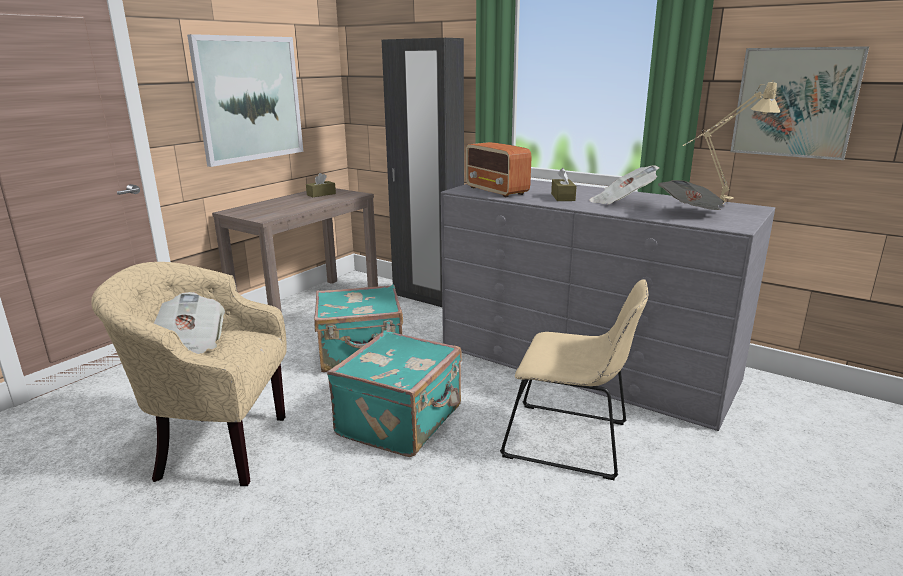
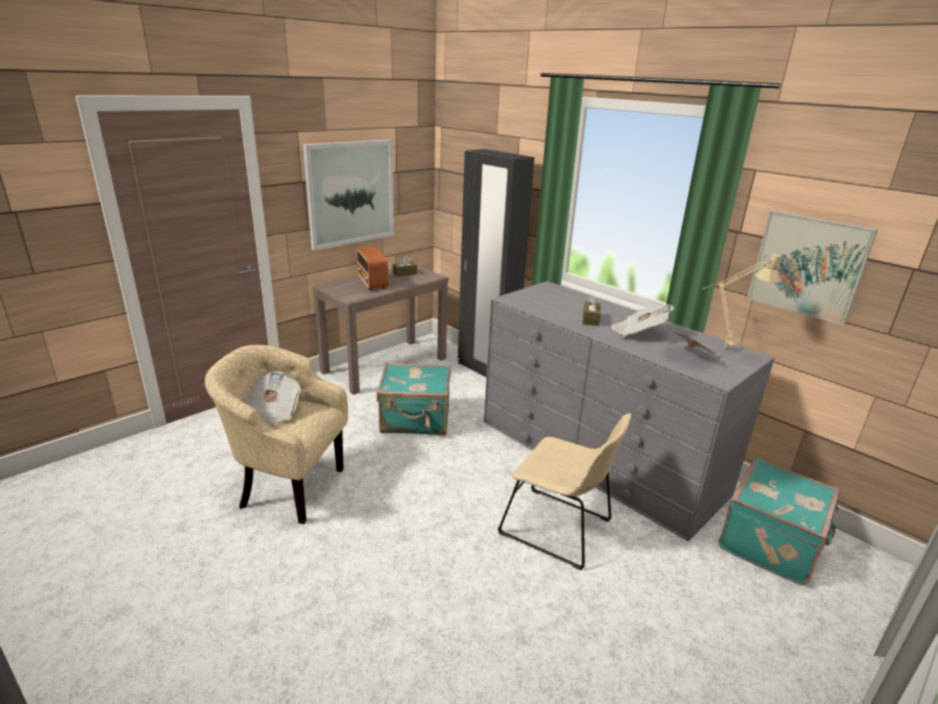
camera: 10 degrees right, 5 degrees up
turquoise suitcase [327,330,462,457] -> turquoise suitcase moved to [719,458,840,585]
radio [466,142,531,197] -> radio moved to [356,247,388,290]

